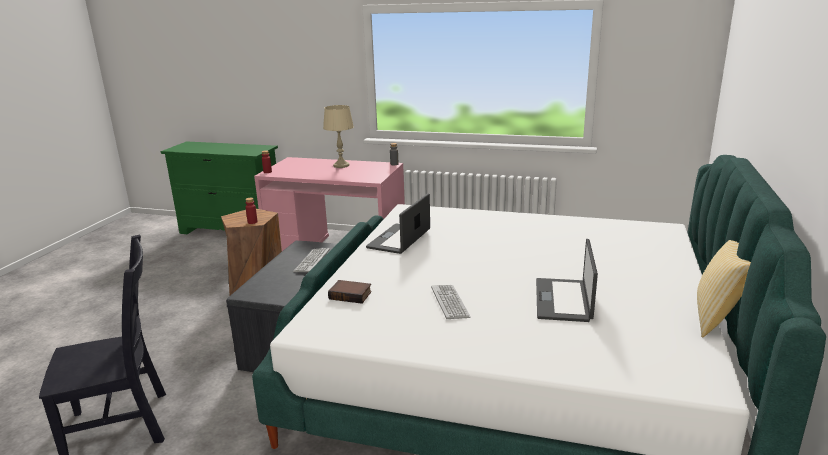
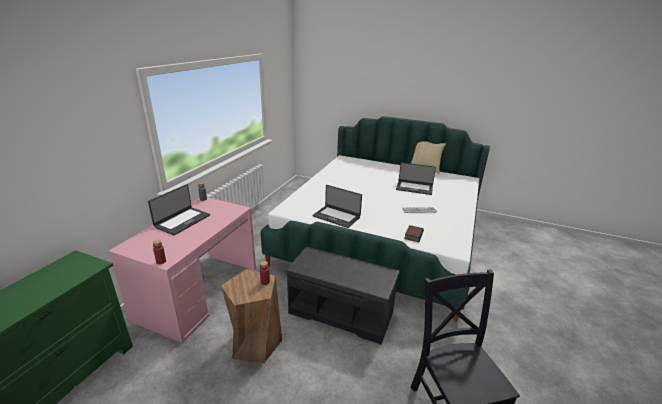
camera: 85 degrees left, 5 degrees up
keyboard [293,248,330,272] -> none
beige table lamp [323,105,354,168] -> laptop [148,184,210,235]

